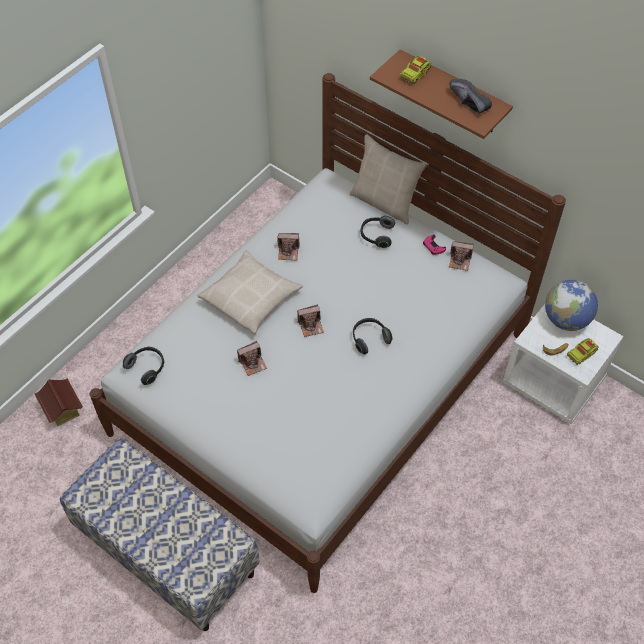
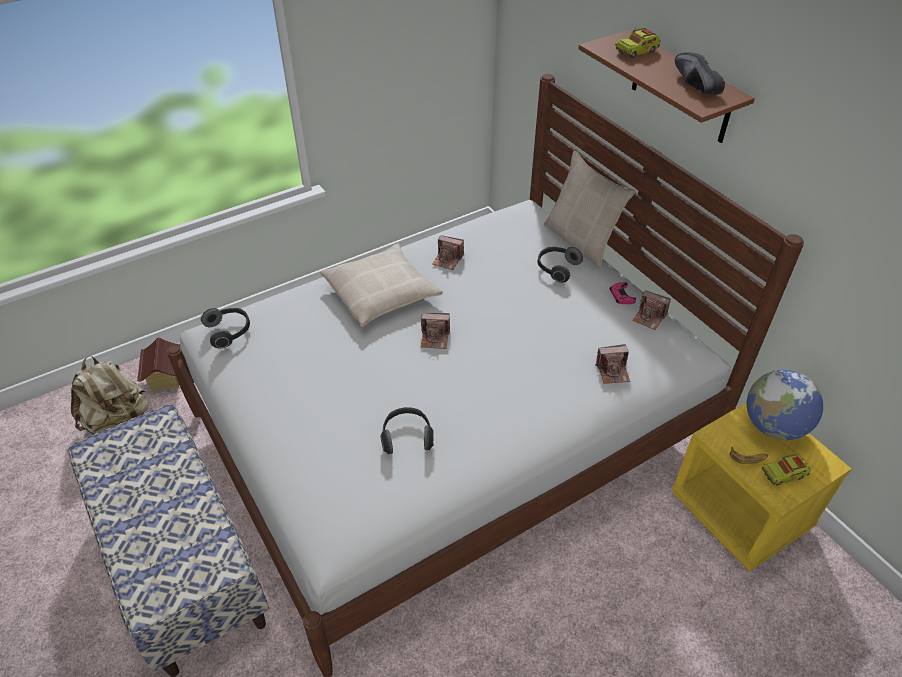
camera: 20 degrees right, 10 degrees down
camera [237,341,267,376] -> camera moved to [595,344,630,384]
headphones [353,318,393,355] -> headphones moved to [380,407,434,454]
white nightstand [502,304,624,424] -> yellow nightstand [671,402,852,572]
none -> beige backpack [71,355,148,435]

